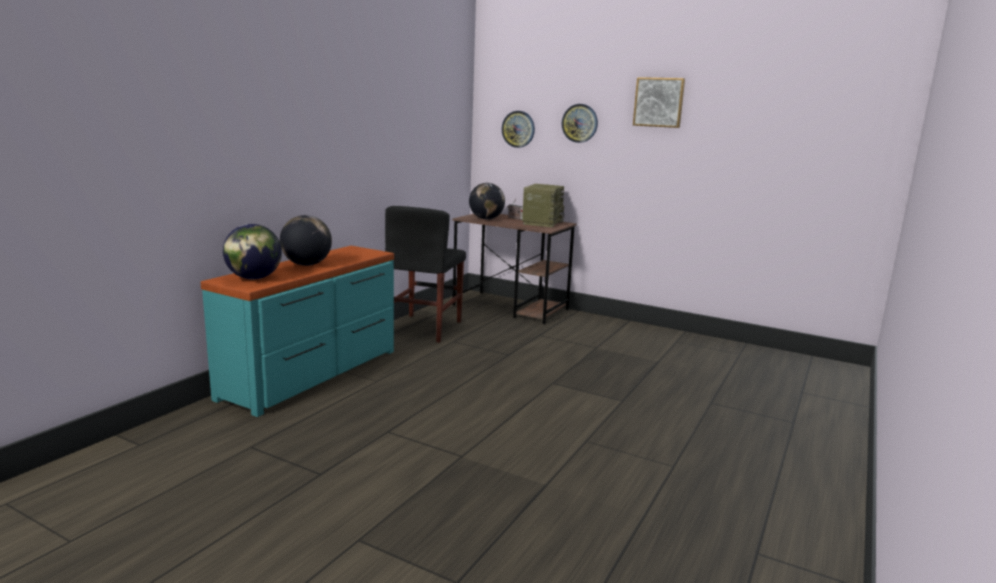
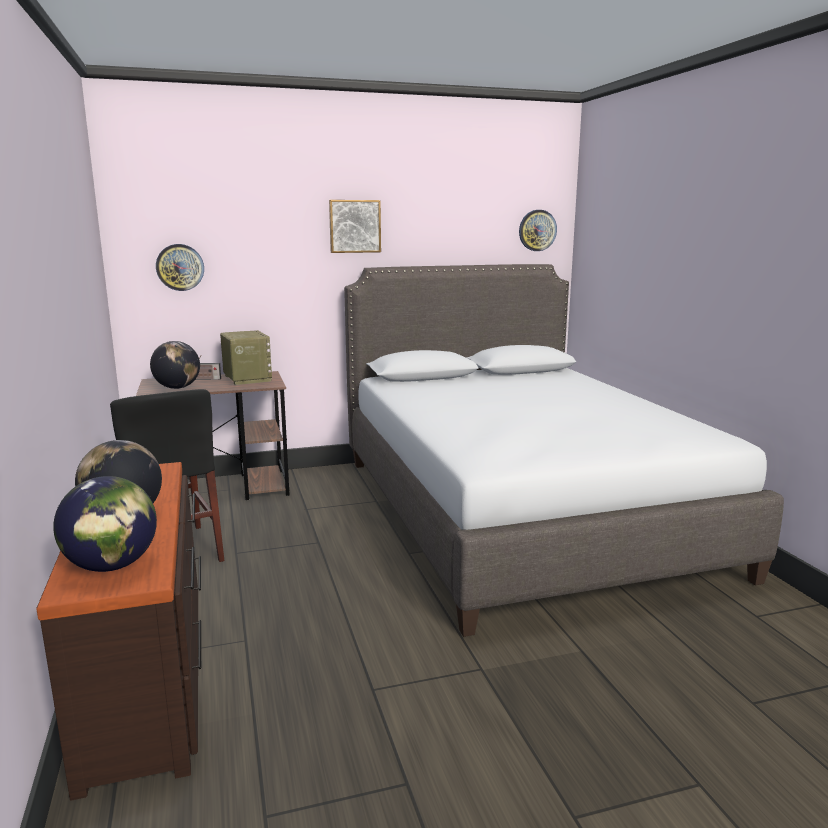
camera: 45 degrees left, 0 degrees up
turquoise dresser [201,246,394,417] -> brown dresser [36,462,201,801]
wall clock [562,104,598,143] -> wall clock moved to [519,210,557,251]
none -> grey bed [344,264,784,637]

